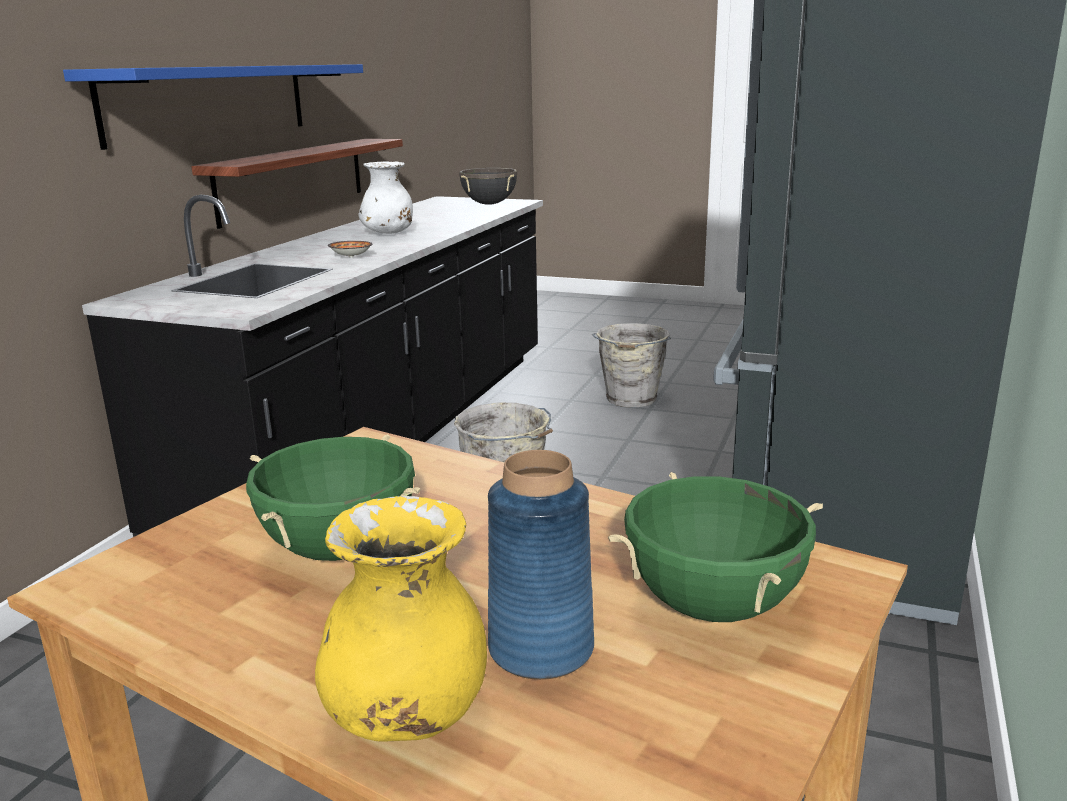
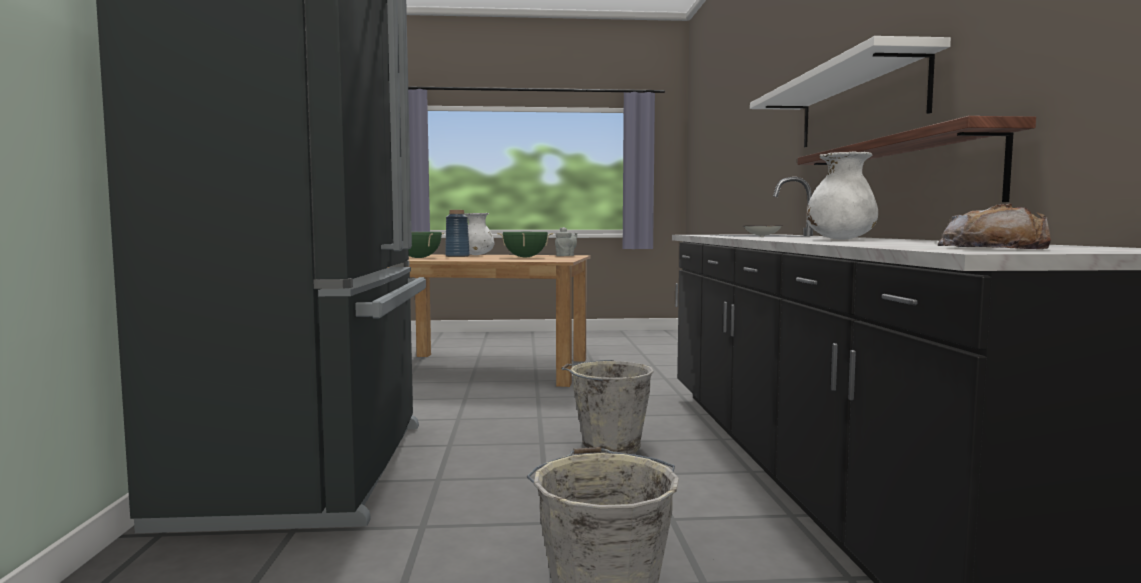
camera: 155 degrees right, 15 degrees down
blue shelf [63,64,363,150] -> white shelf [750,36,951,147]
yellow vase [315,496,487,741] -> white vase [464,213,495,255]
black cooking pot [459,168,517,205] -> bread [938,203,1051,249]
none -> grey teapot [555,227,577,256]

